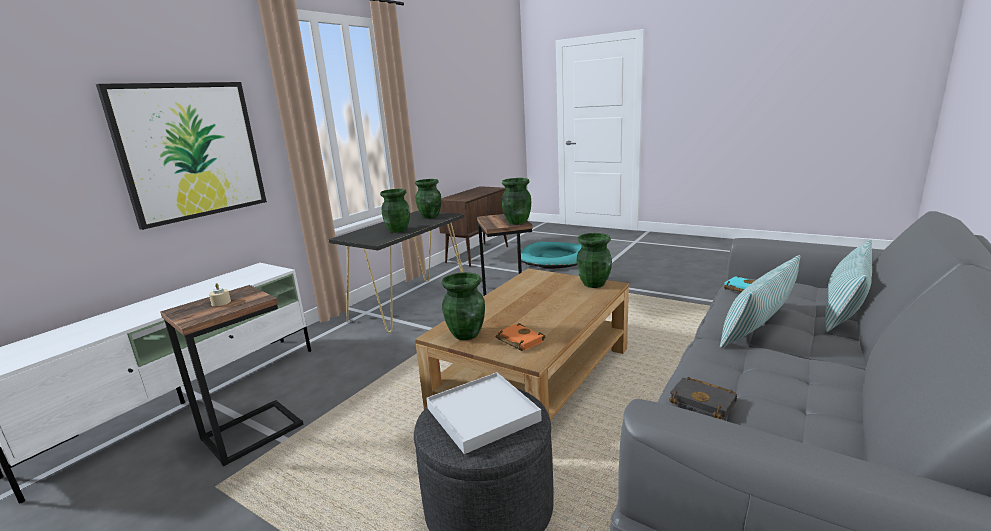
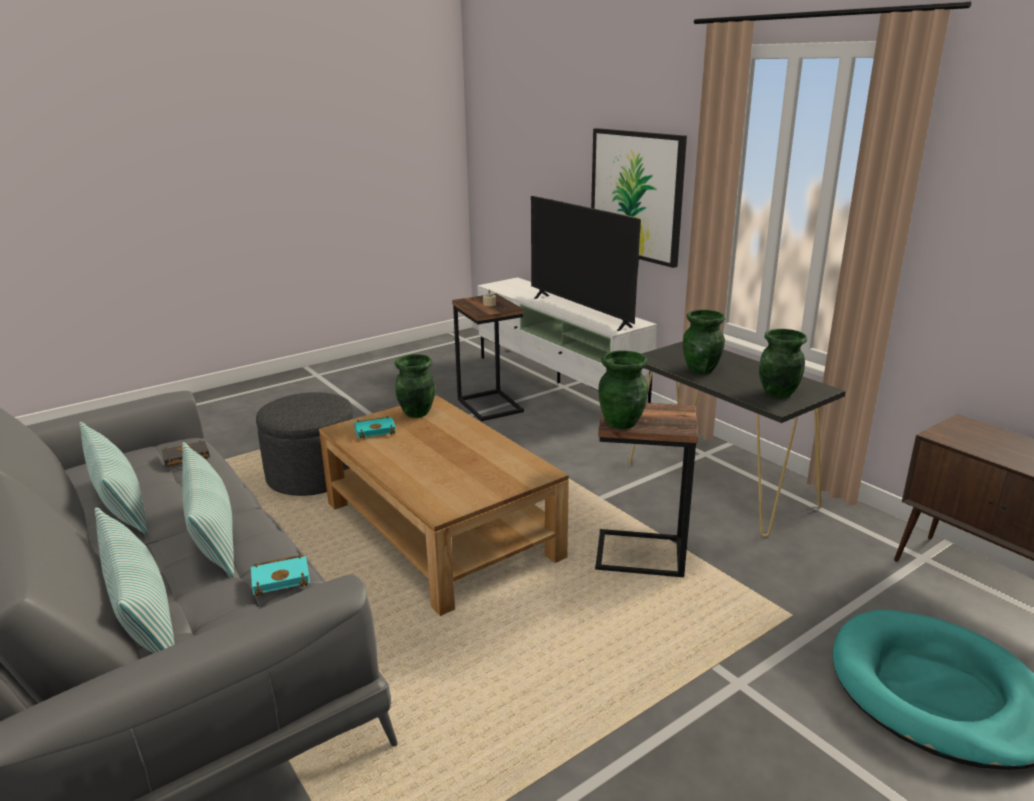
camera: 110 degrees right, 5 degrees up
white tray [426,372,542,454] -> none
orange book [496,323,546,351] -> turquoise book [354,416,396,439]
green vase [577,233,612,288] -> none
none -> pillow [80,422,148,535]
none -> television [531,196,641,331]

